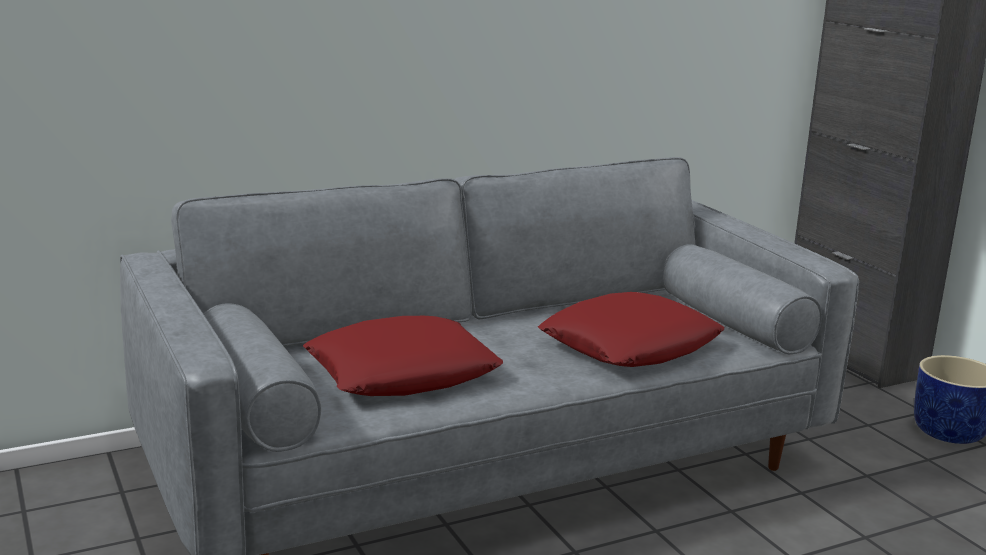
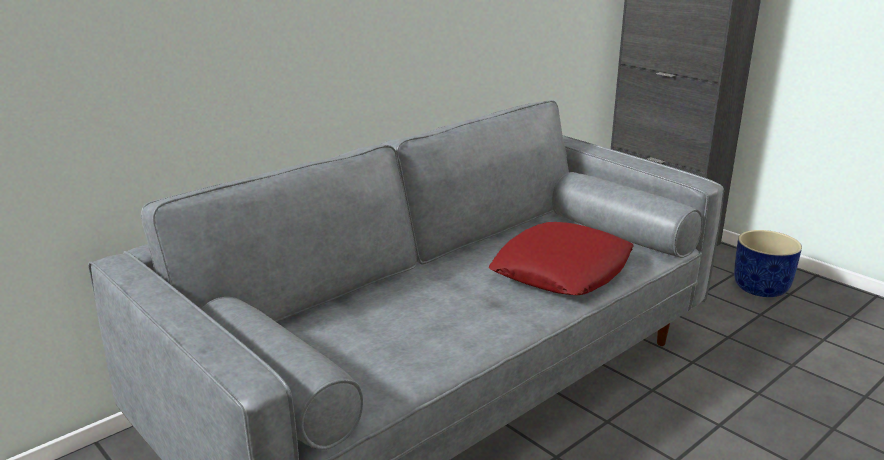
camera: 15 degrees left, 5 degrees up
red pillow [303,316,503,396] -> none

